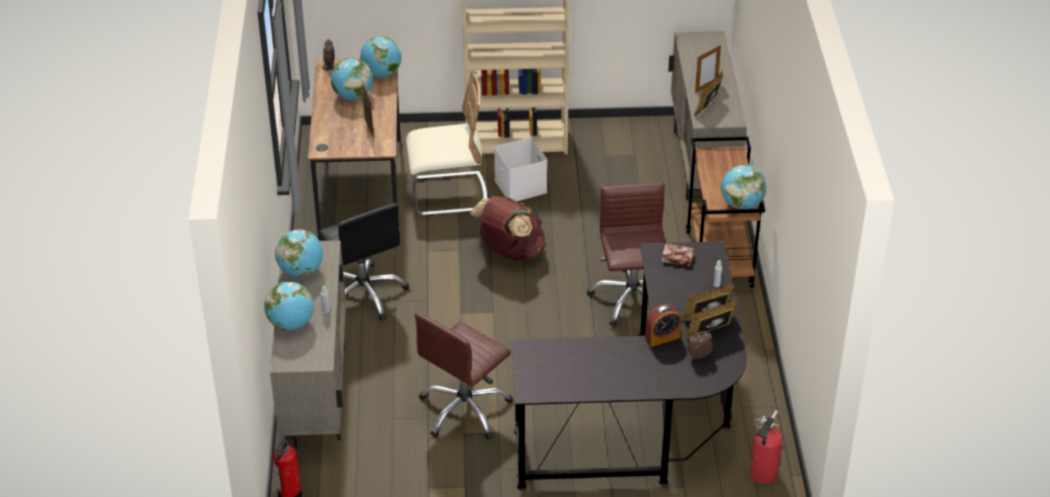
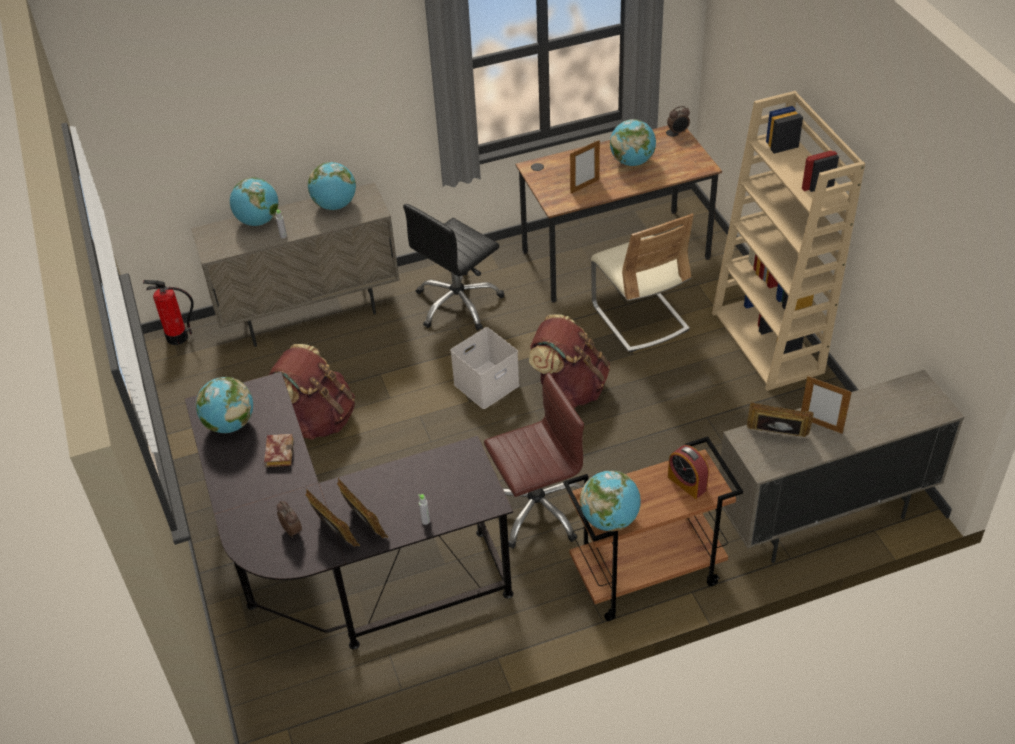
camera: 75 degrees right, 5 degrees up
globe [360,36,401,78] -> globe moved to [196,377,253,433]
brown office chair [415,313,513,440] -> brown backpack [269,344,355,440]
white storage box [494,137,547,201] -> white storage box moved to [450,327,520,409]
alarm clock [645,304,681,347] -> alarm clock moved to [668,445,709,499]
book [661,244,694,267] -> book moved to [264,434,294,467]
fire extinguisher [750,410,783,484] -> none

